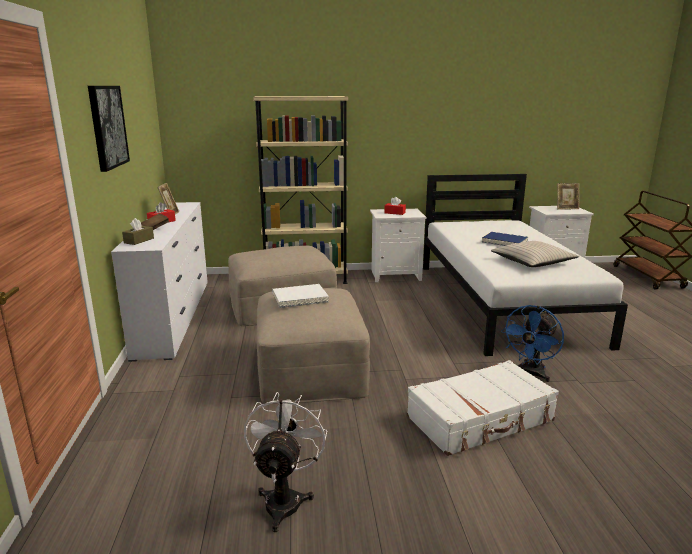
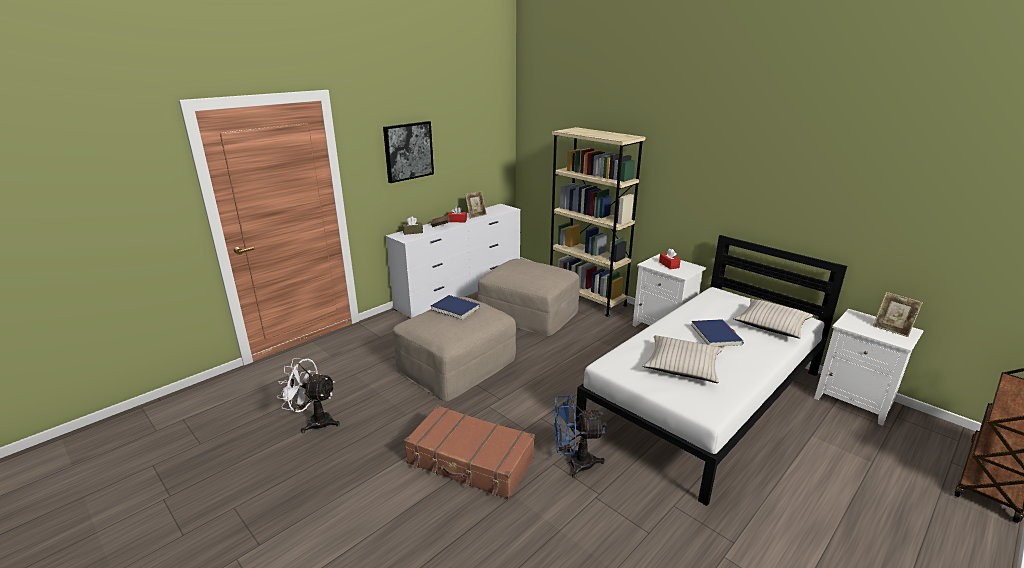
camera: 50 degrees right, 5 degrees up
white fan [244,392,327,532] -> white fan turned 135 degrees counterclockwise [277,358,340,433]
white book [272,284,329,308] -> blue book [431,295,480,320]
white suitcase [407,360,559,456] -> brown suitcase [404,405,535,500]
none -> beige pillow [733,299,813,339]

